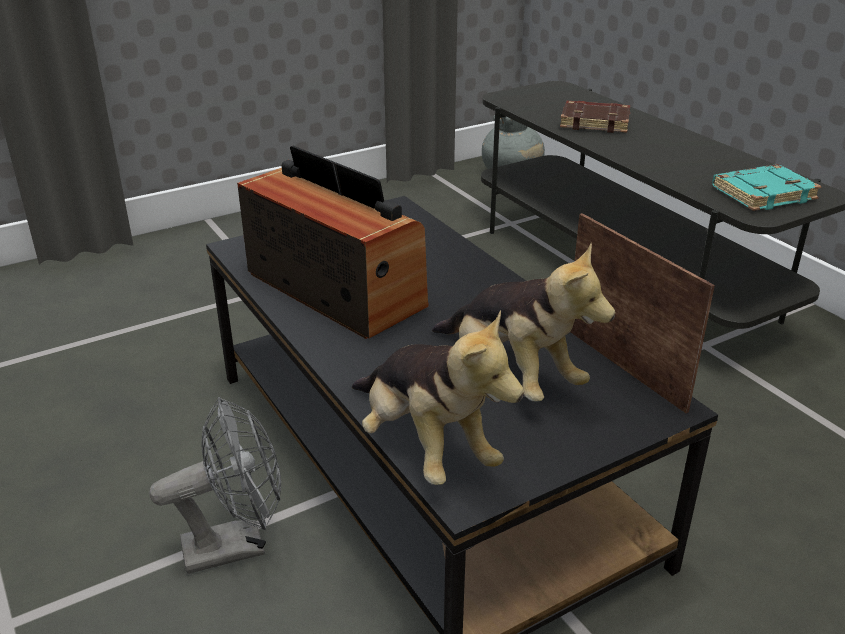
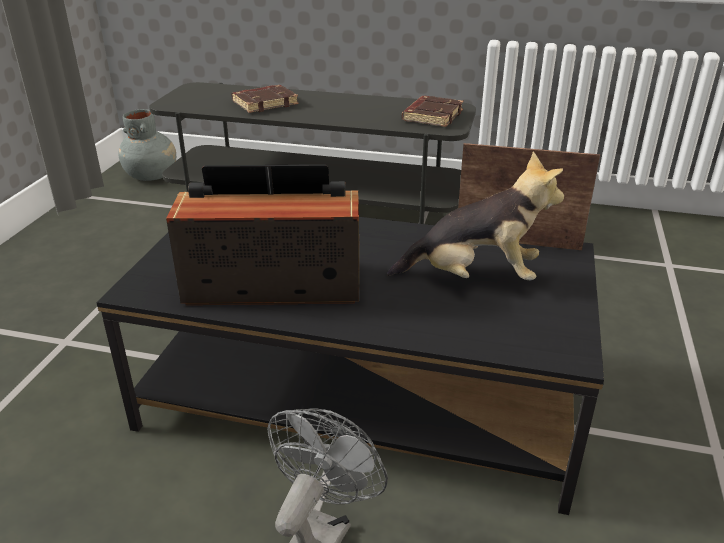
camera: 45 degrees left, 0 degrees up
plush toy [352,310,524,485] -> none
turquoise book [712,164,822,211] -> brown book [402,96,464,127]

